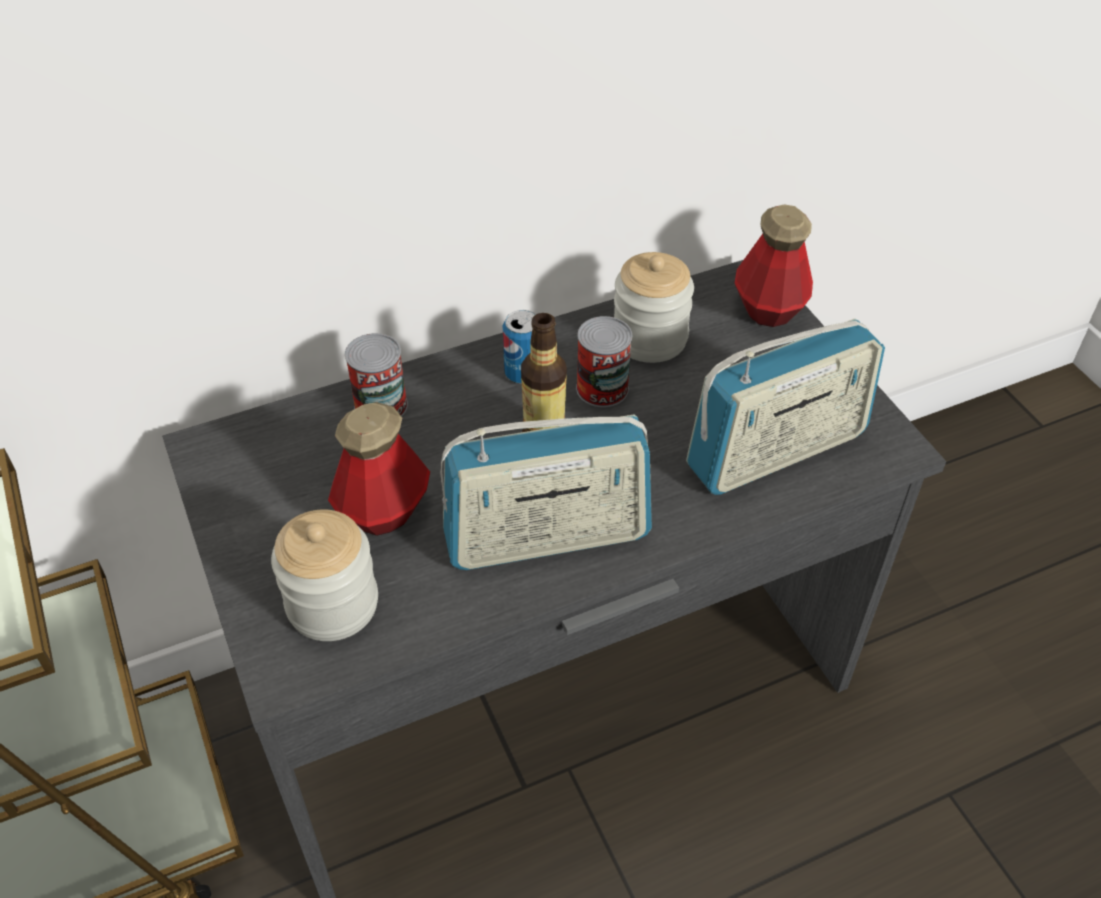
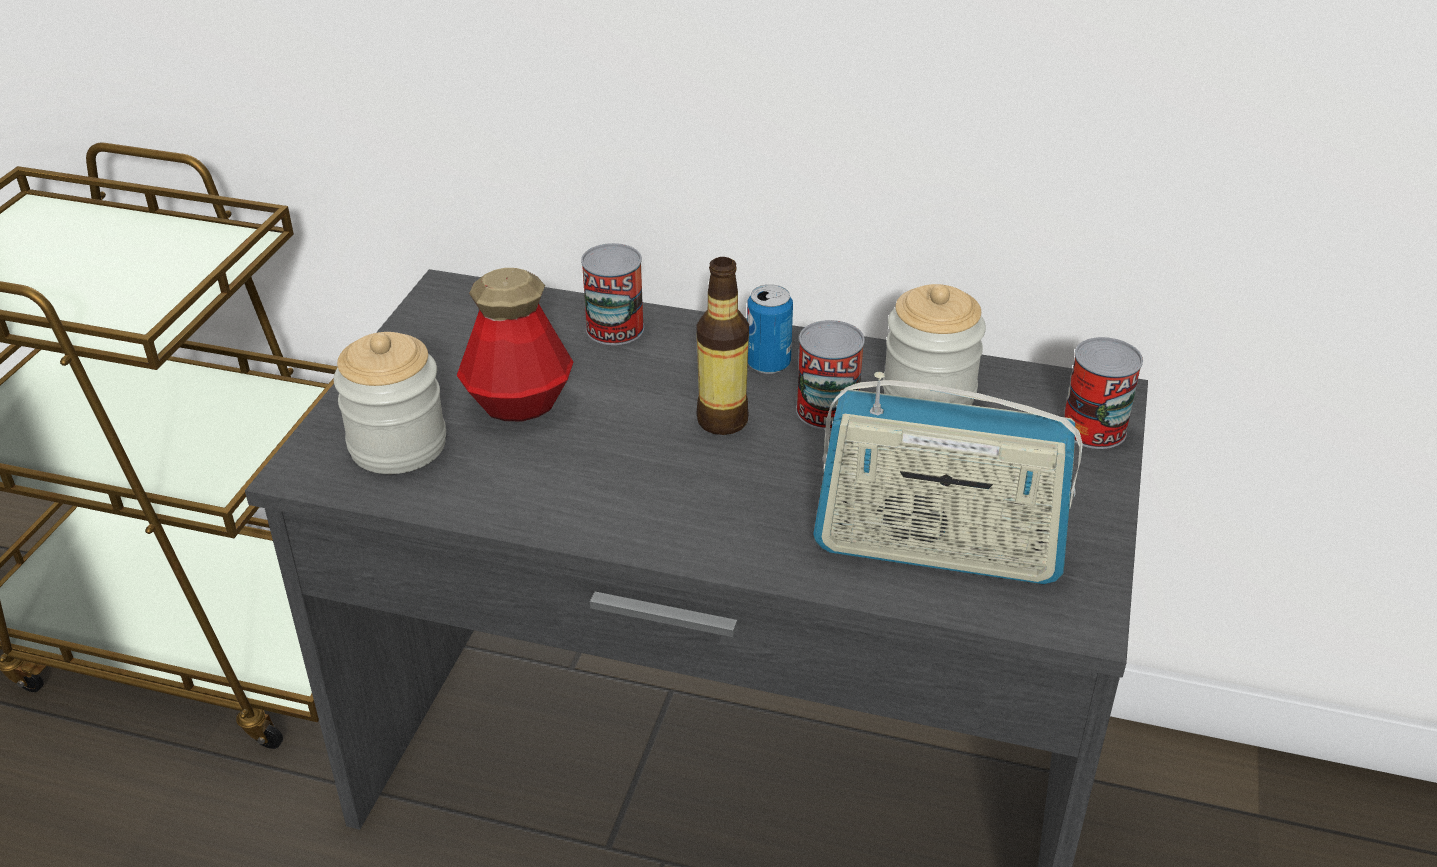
camera: 40 degrees right, 10 degrees down
radio [441,414,652,570] -> none
bottle [735,204,813,327] -> can [1064,337,1143,449]

